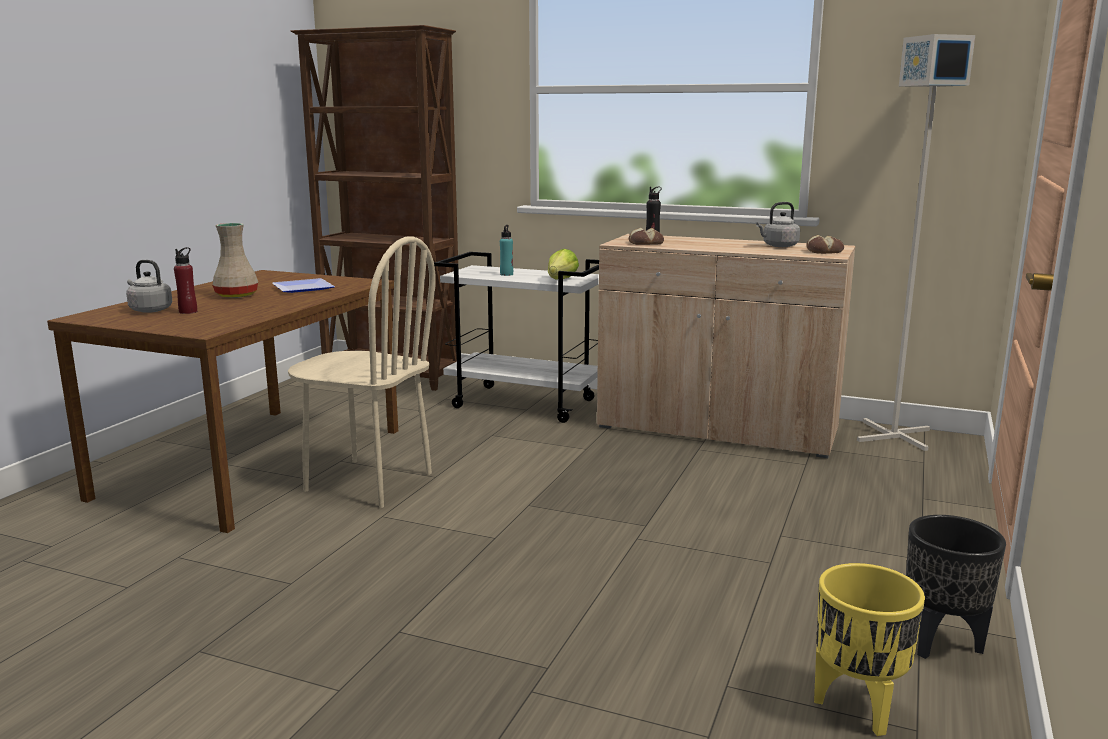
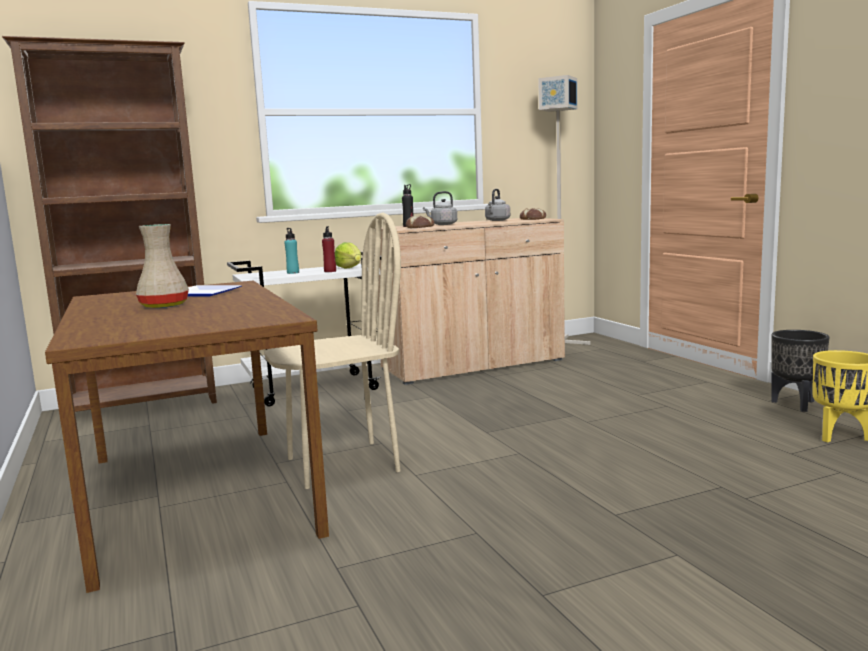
camera: 45 degrees left, 5 degrees down
grey kettle [126,260,172,313] -> grey kettle moved to [423,191,457,225]
red bottle [174,247,197,314] -> red bottle moved to [322,226,336,272]

